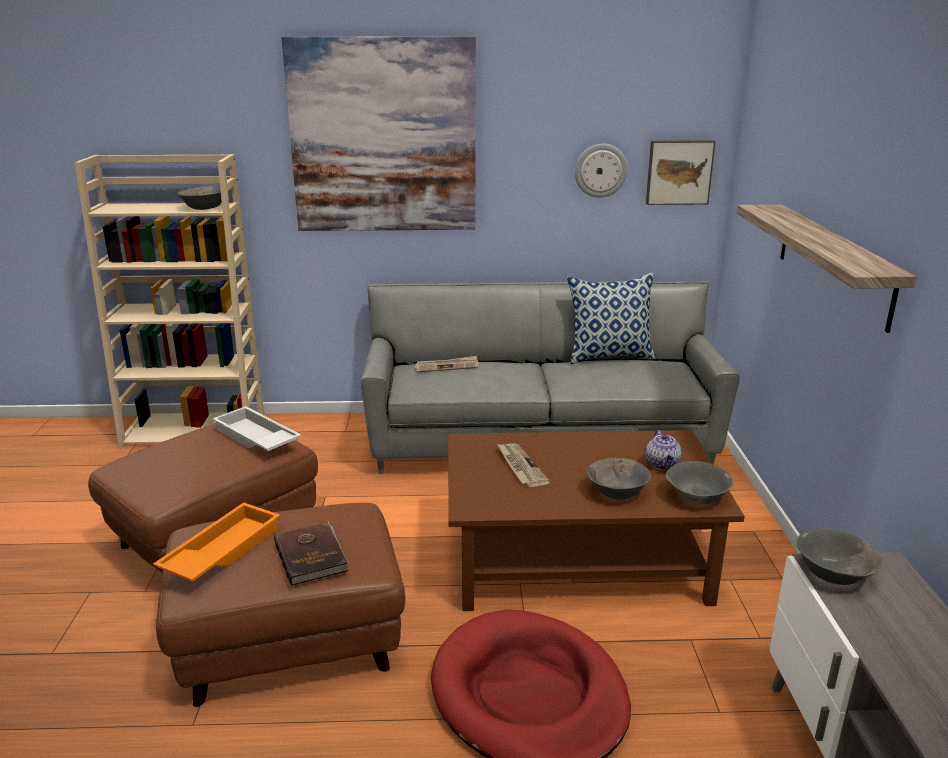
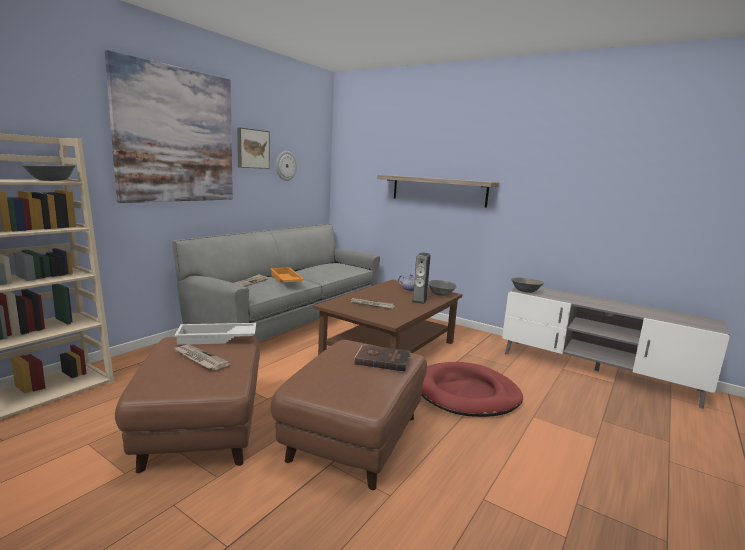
camera: 55 degrees left, 10 degrees down
orange tray [153,503,280,582] -> orange tray moved to [270,267,304,282]
pillow [567,273,656,364] -> none
grey bowl [587,458,651,499] -> speaker [412,253,431,304]
picture [646,140,716,205] -> picture moved to [237,128,270,169]
none -> newspaper [173,345,230,370]

